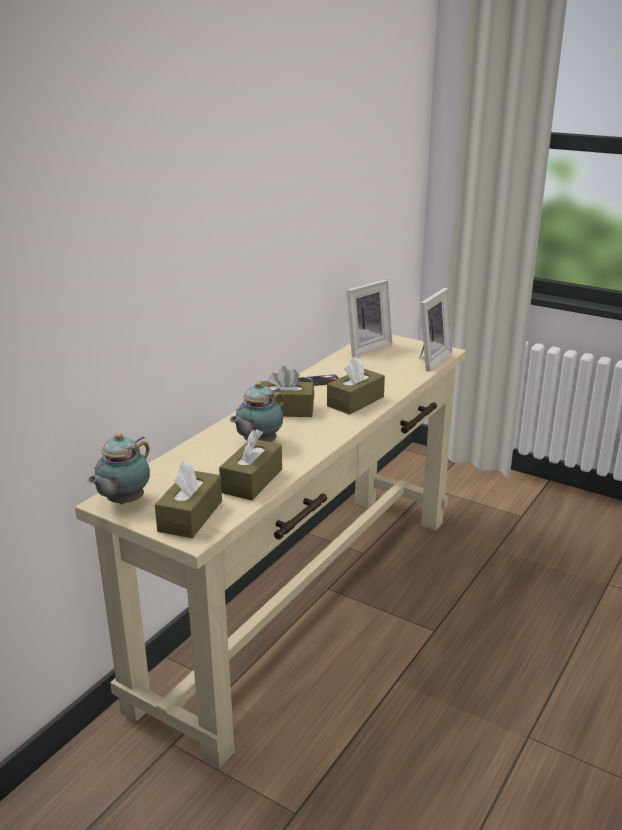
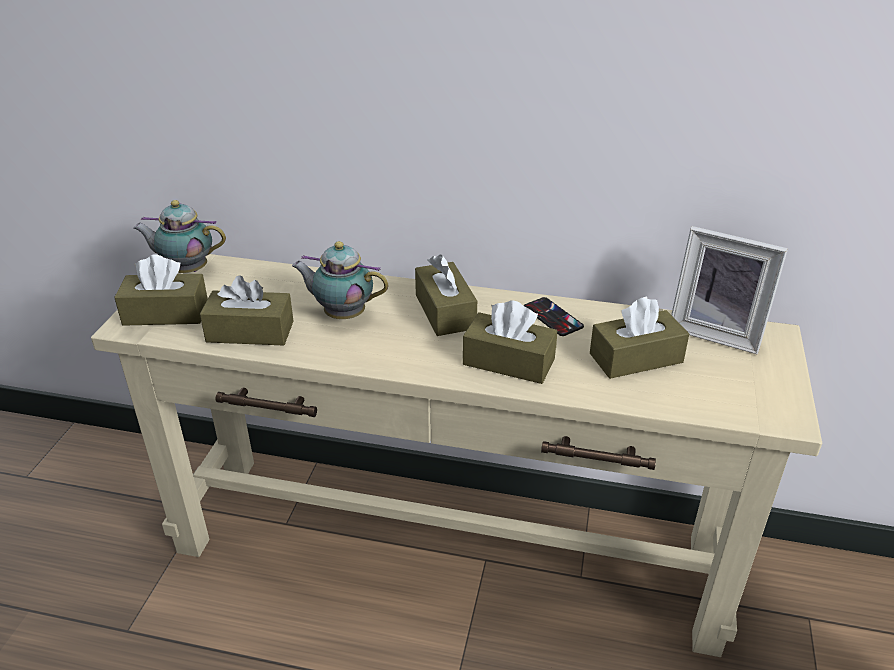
camera: 70 degrees right, 10 degrees up
picture frame [420,288,452,371] -> none
none -> brown tissue box [590,296,689,379]

